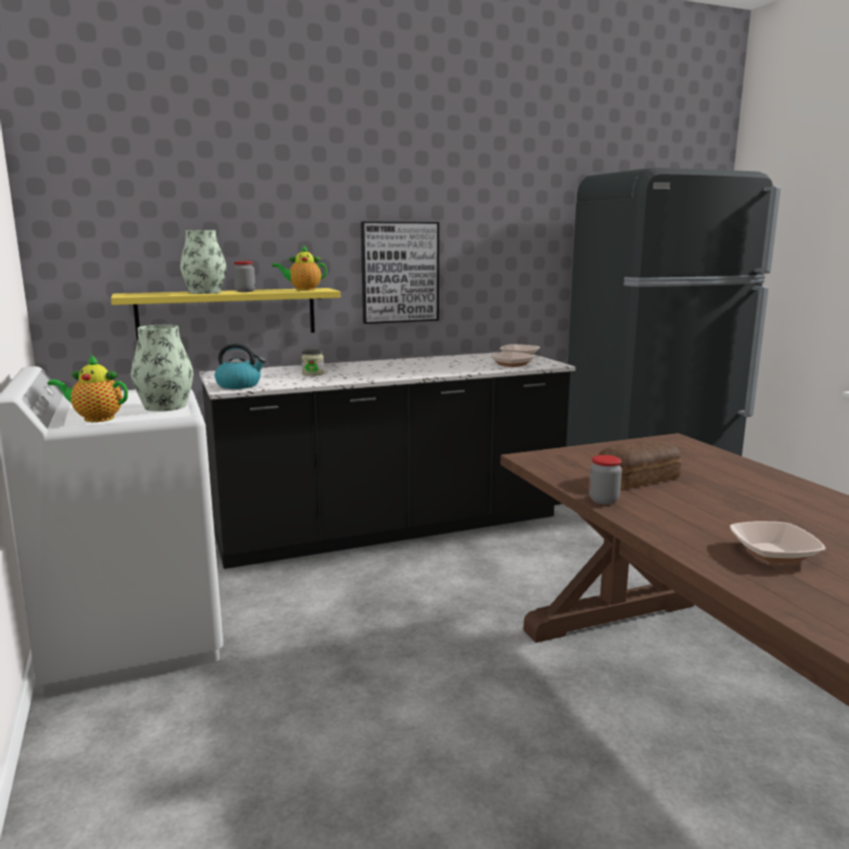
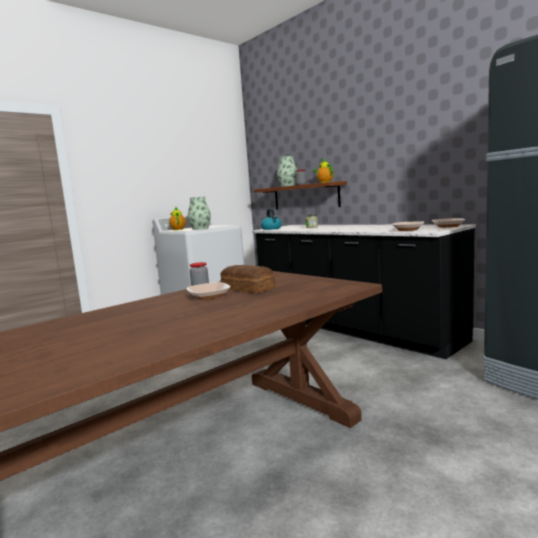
camera: 70 degrees right, 5 degrees down
yellow shelf [111,288,341,341] -> brown shelf [254,181,347,210]
picture [361,222,439,324] -> none
bowl [730,521,826,563] -> bowl moved to [187,282,230,300]

